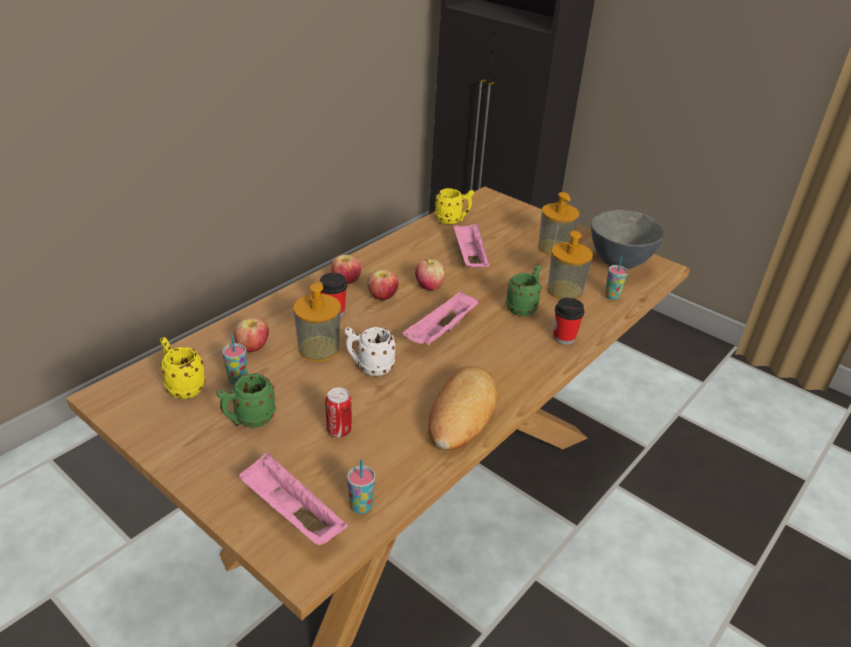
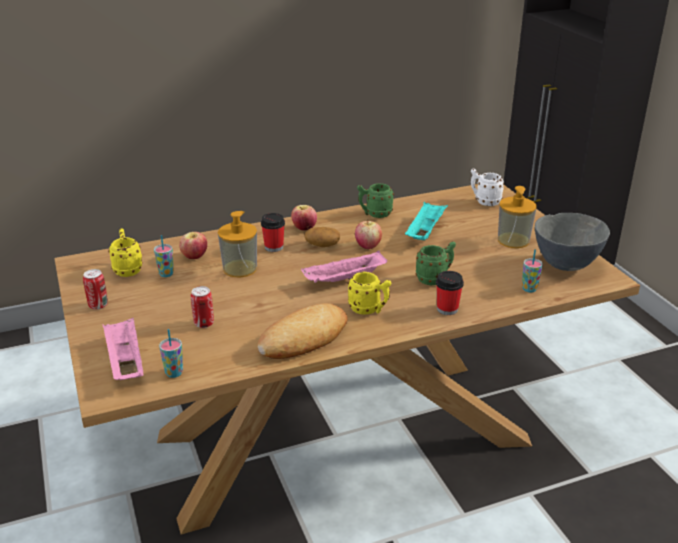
camera: 30 degrees right, 5 degrees down
green mug [217,374,276,428] -> green mug moved to [357,183,394,218]
white mug [344,327,396,376] -> white mug moved to [471,169,504,206]
apple [367,269,399,300] -> potato [304,227,340,247]
yellow mug [435,188,474,225] -> yellow mug moved to [348,272,391,314]
pink tray [454,223,489,268] -> turquoise tray [405,201,448,240]
soap dispenser [547,230,593,299] -> none
none -> can [83,269,108,310]

